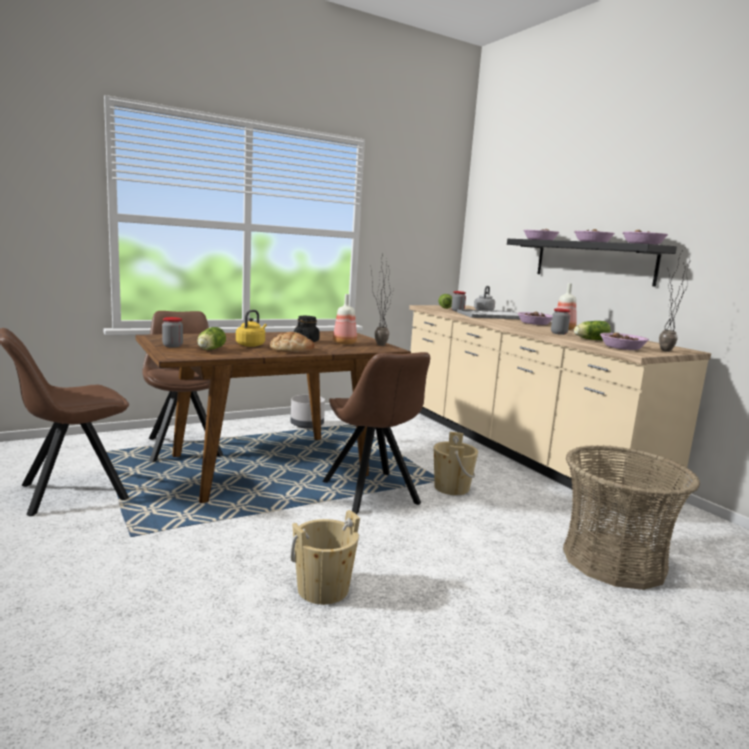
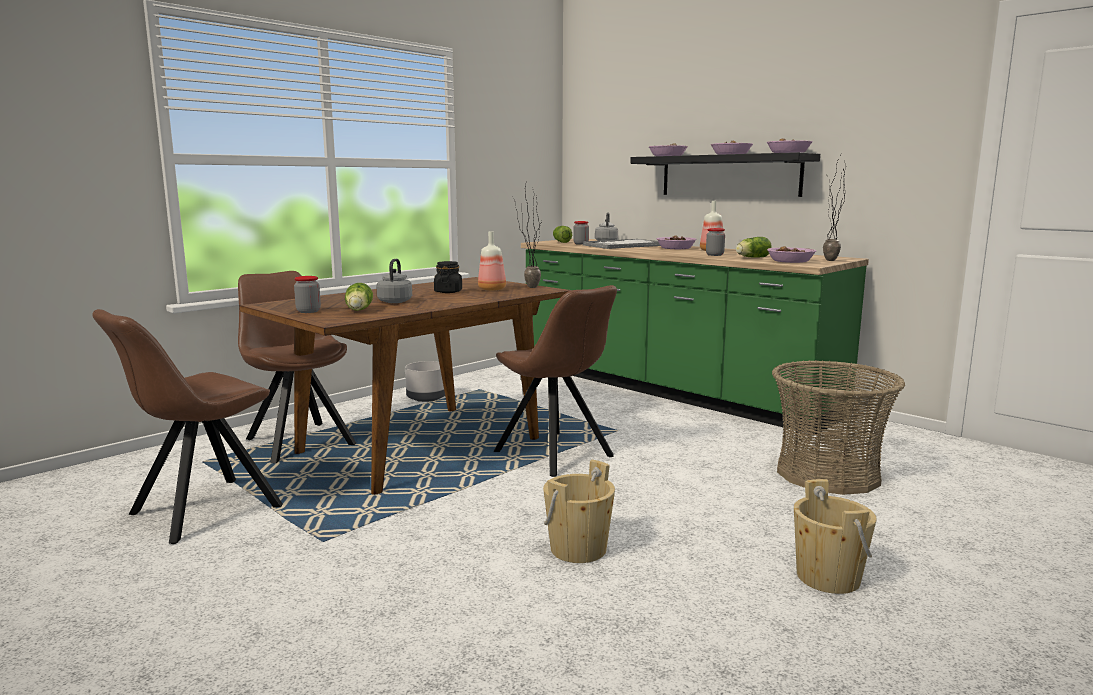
camera: 15 degrees left, 0 degrees up
yellow kettle [236,310,267,347] -> grey kettle [376,259,412,303]
bread [270,332,314,353] -> none
beige counter [409,305,711,516] -> green counter [521,239,869,434]
beige bucket [434,432,478,495] -> beige bucket moved to [794,479,877,594]

